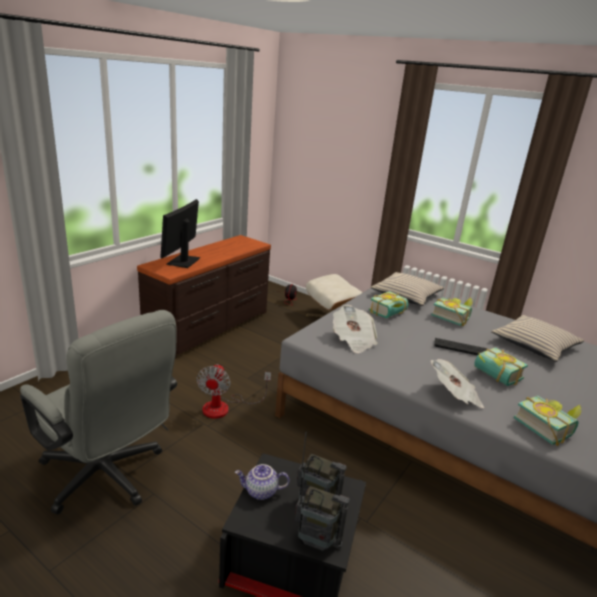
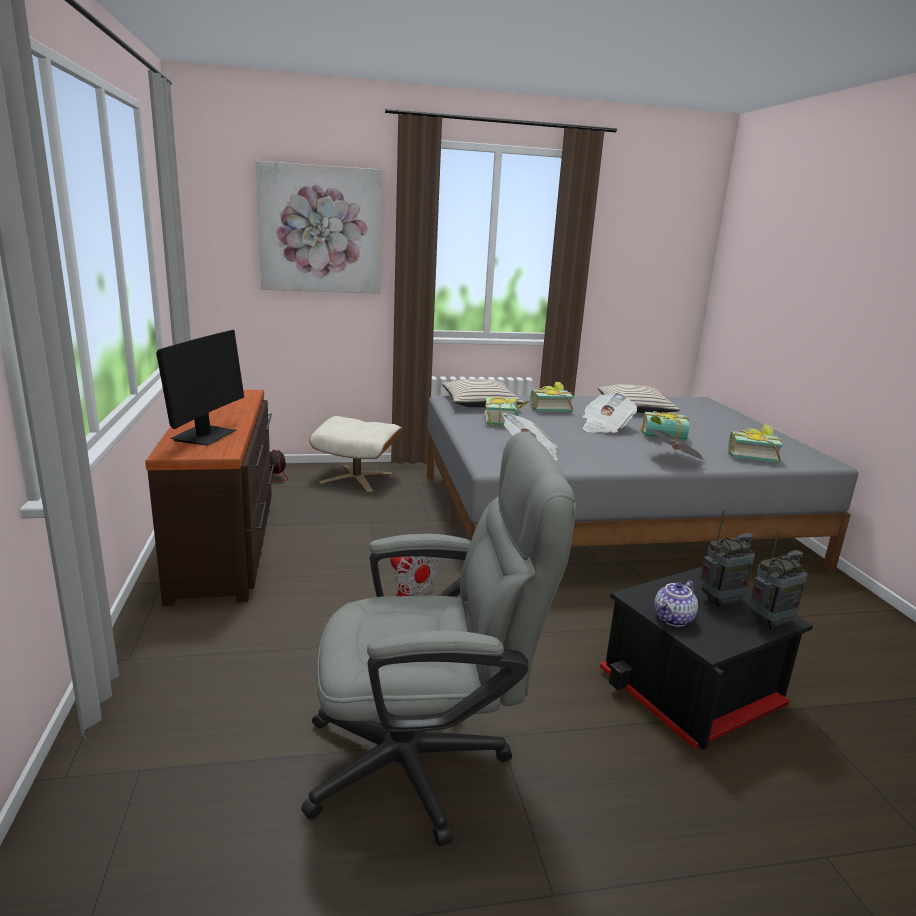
camera: 45 degrees left, 5 degrees down
monitor [160,199,201,268] -> monitor turned 135 degrees counterclockwise [156,330,244,446]
keyboard [434,338,488,355] -> newspaper [582,393,637,433]
none -> picture [256,161,382,294]

